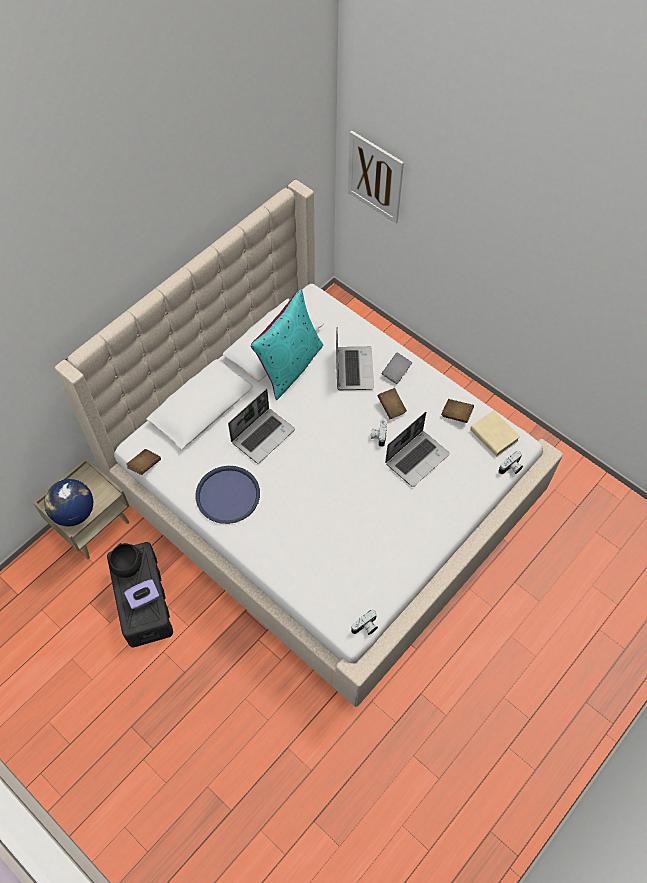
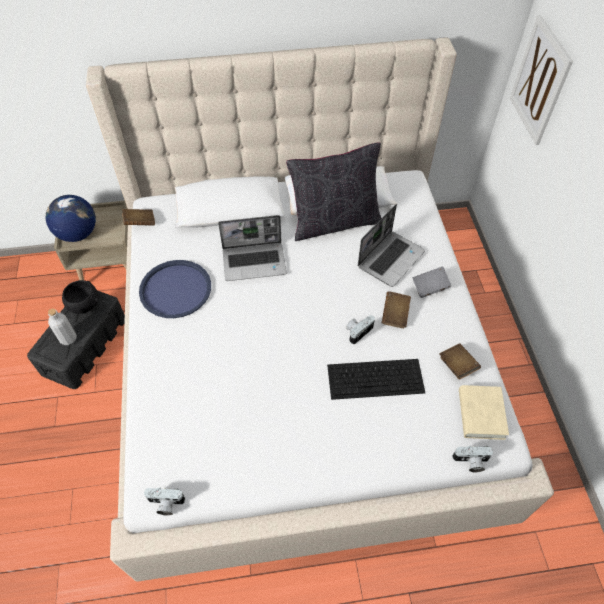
camera: 40 degrees right, 5 degrees down
purple tissue box [124,579,159,610] -> grey bottle [48,308,77,345]
turquoise pillow [251,289,323,400] -> black pillow [286,142,382,241]
laptop [385,412,450,487] -> keyboard [327,359,425,400]

